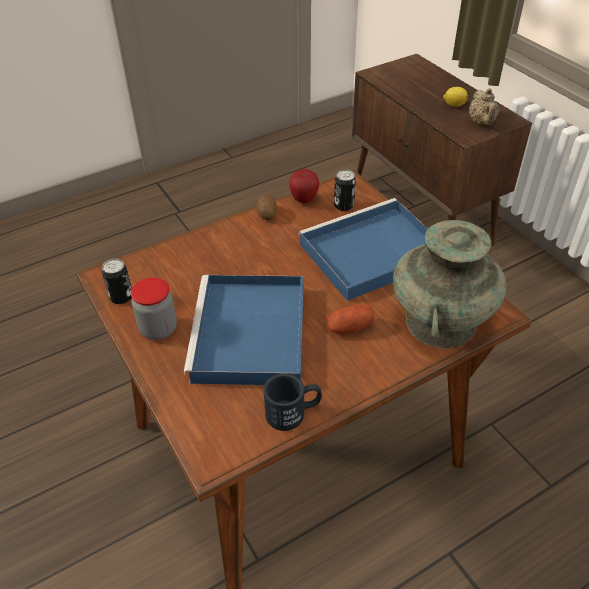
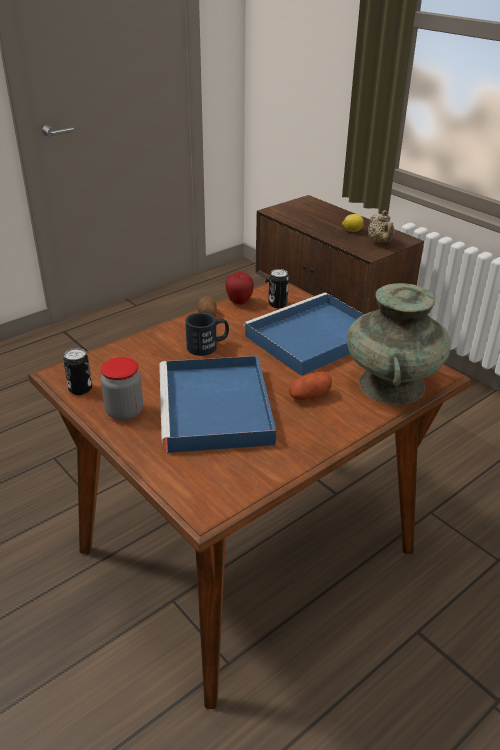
camera: 10 degrees left, 10 degrees down
black mug [264,373,322,431] -> black mug moved to [185,312,229,356]

